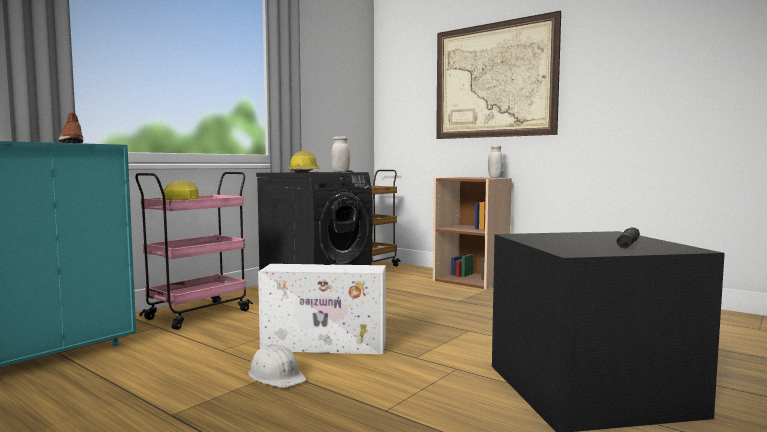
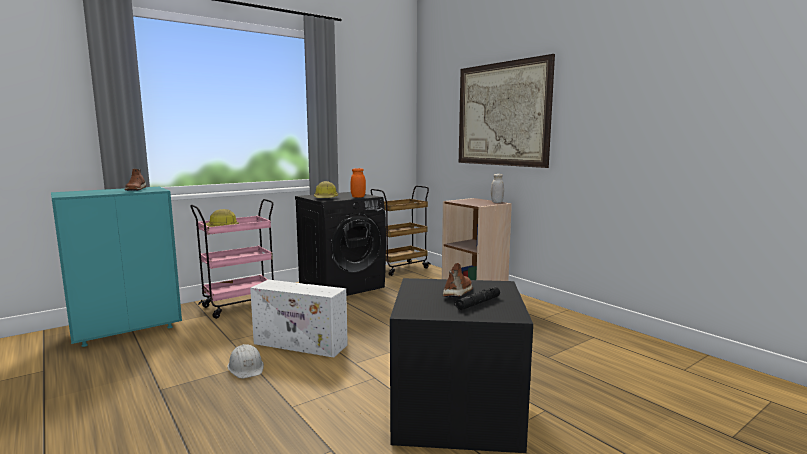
camera: 15 degrees right, 5 degrees up
white jar [331,136,350,172] -> orange jar [350,168,366,198]
none -> brown shoe [443,263,473,297]

